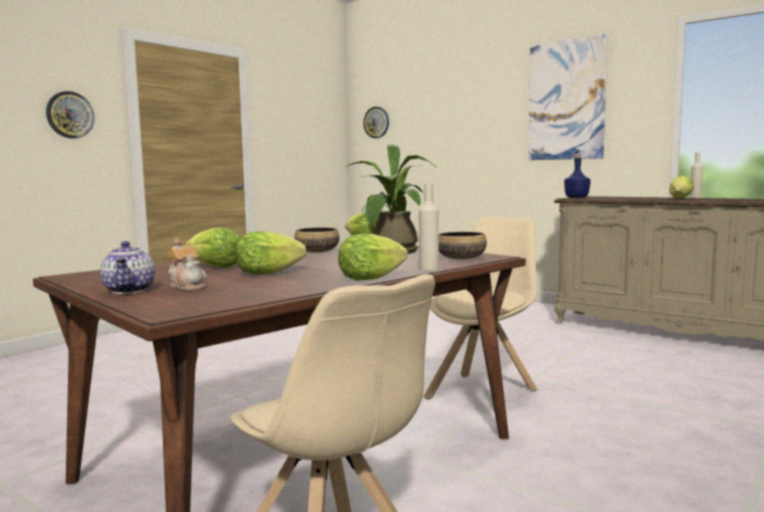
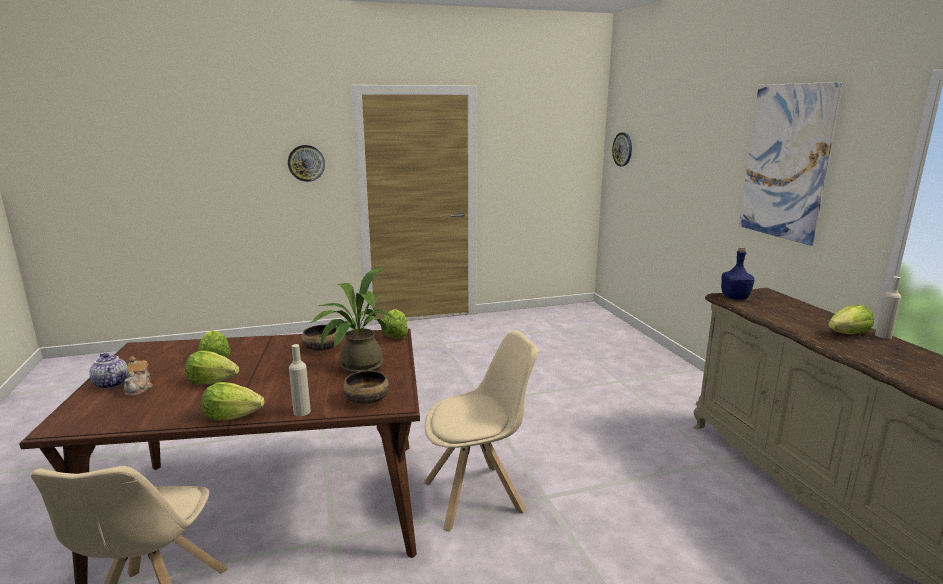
camera: 35 degrees right, 10 degrees up
teapot [100,241,155,294] -> teapot turned 120 degrees clockwise [89,353,128,389]

